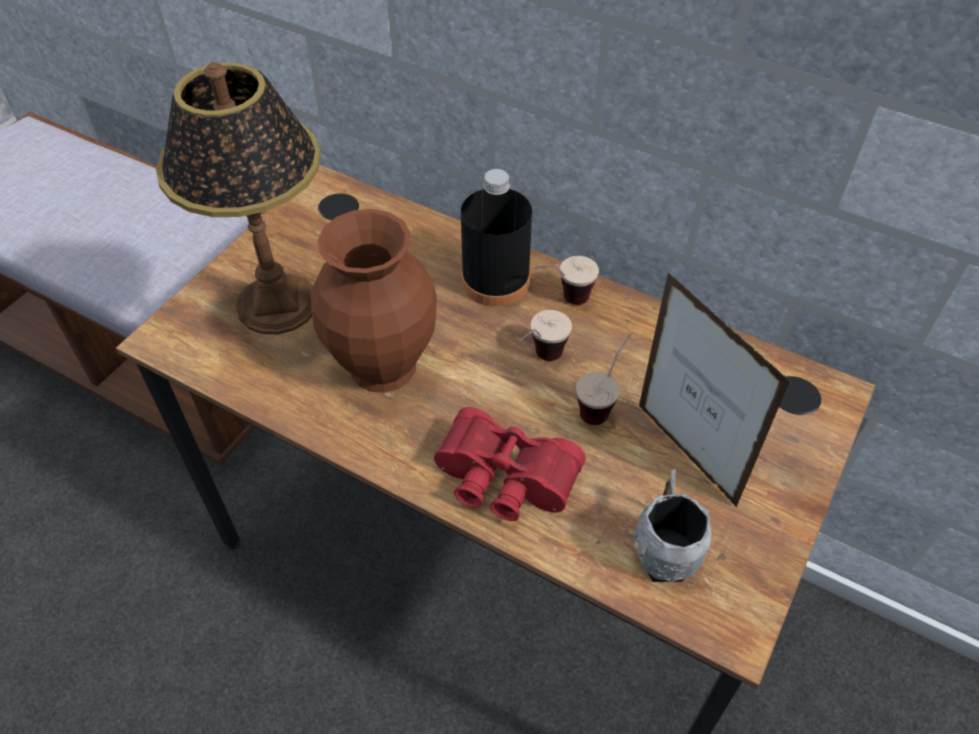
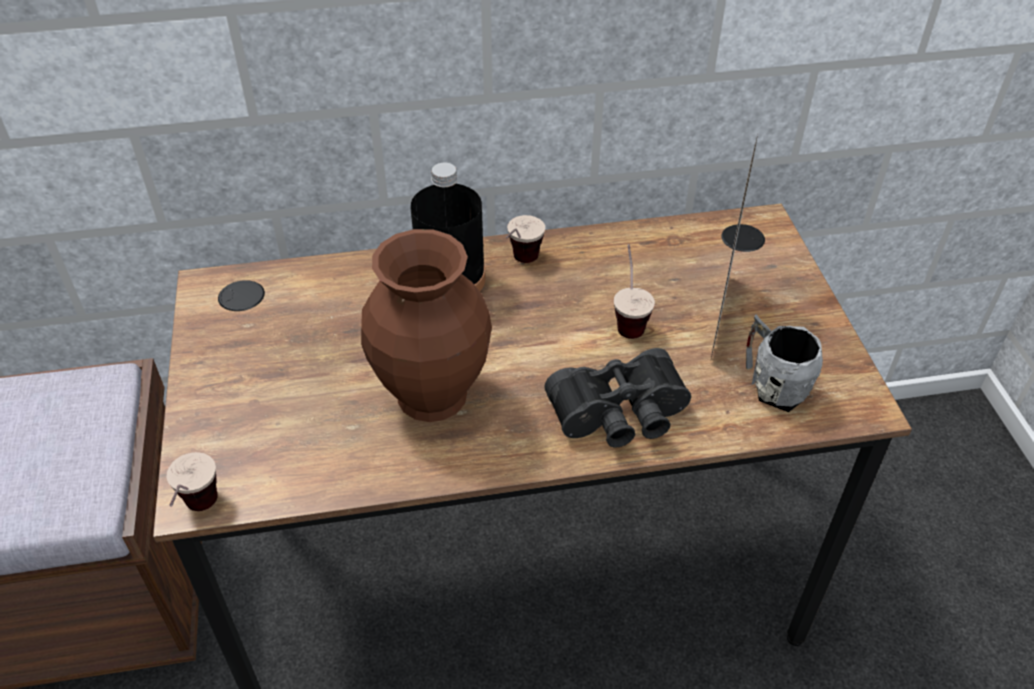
camera: 40 degrees left, 5 degrees down
table lamp [156,62,321,334] -> none
red binoculars [434,407,586,521] -> black binoculars [544,348,691,448]
cup [519,310,572,361] -> cup moved to [166,452,218,511]
picture frame [639,272,791,508] -> picture frame turned 90 degrees clockwise [711,135,758,358]

